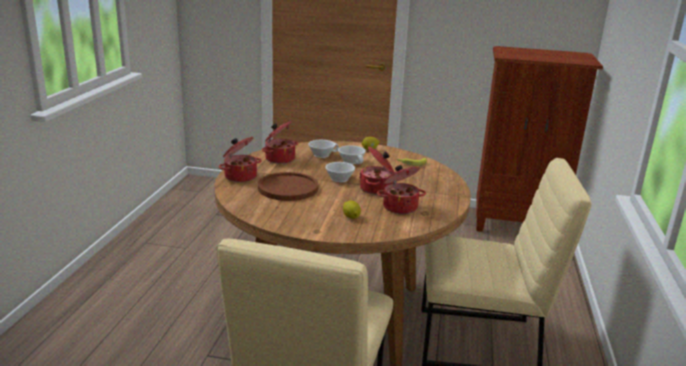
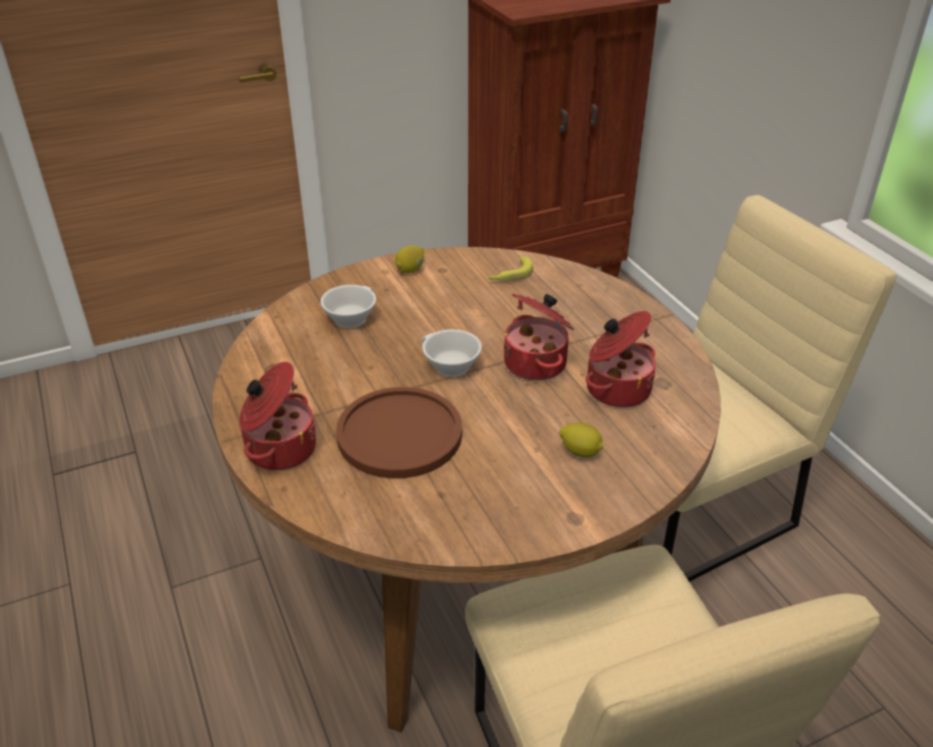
camera: 35 degrees left, 15 degrees up
cooking pot [262,121,298,164] -> none
white cup [338,145,366,164] -> none

